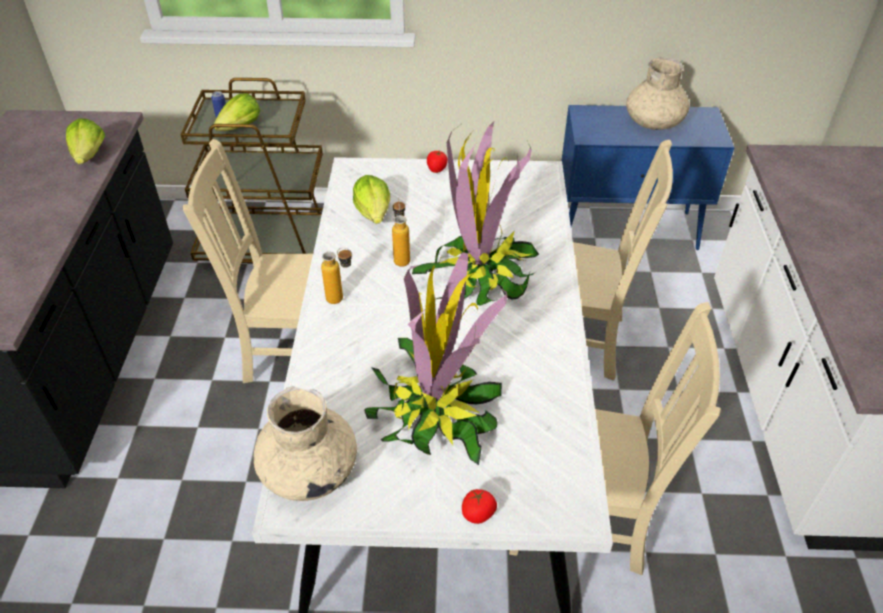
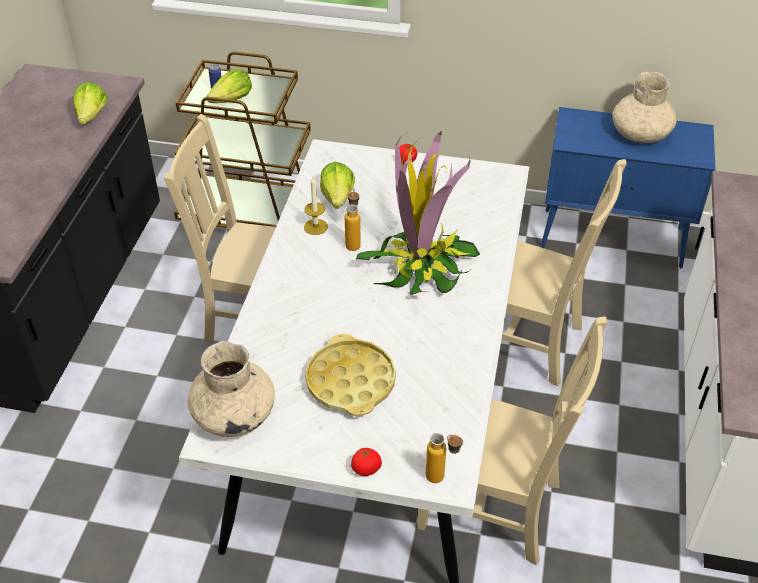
camera: 10 degrees right, 0 degrees up
bottle [321,248,352,304] -> bottle moved to [426,433,463,483]
potted plant [364,252,507,465] -> yellow tray [305,334,396,416]
none -> candle [304,177,328,235]

